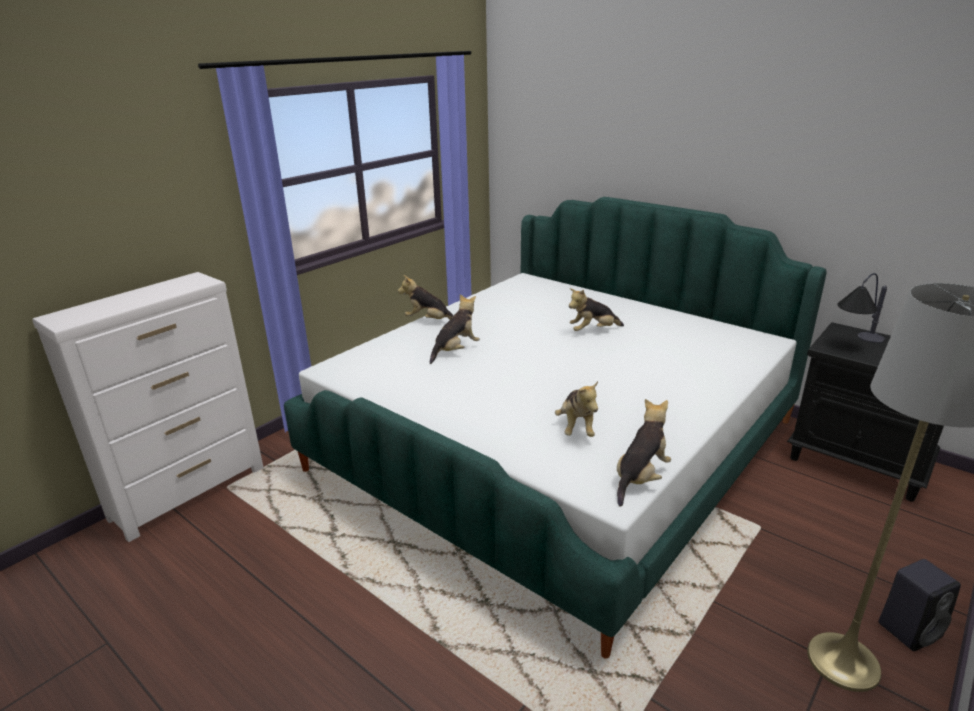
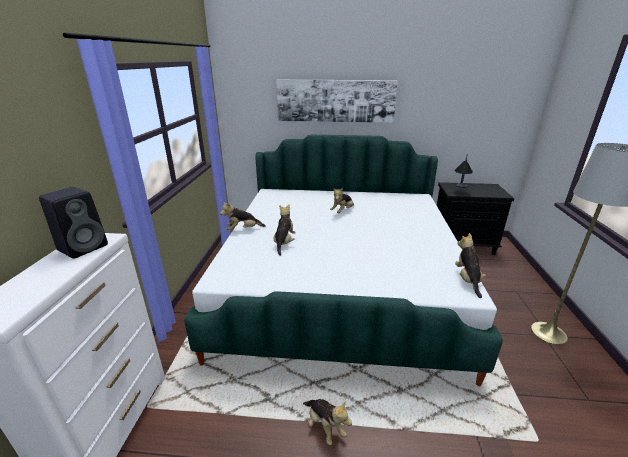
camera: 35 degrees left, 0 degrees up
plush toy [555,381,598,437] -> plush toy moved to [303,399,352,445]
black speaker [879,559,961,651] -> black speaker moved to [39,187,108,259]
none -> picture [276,80,398,123]

